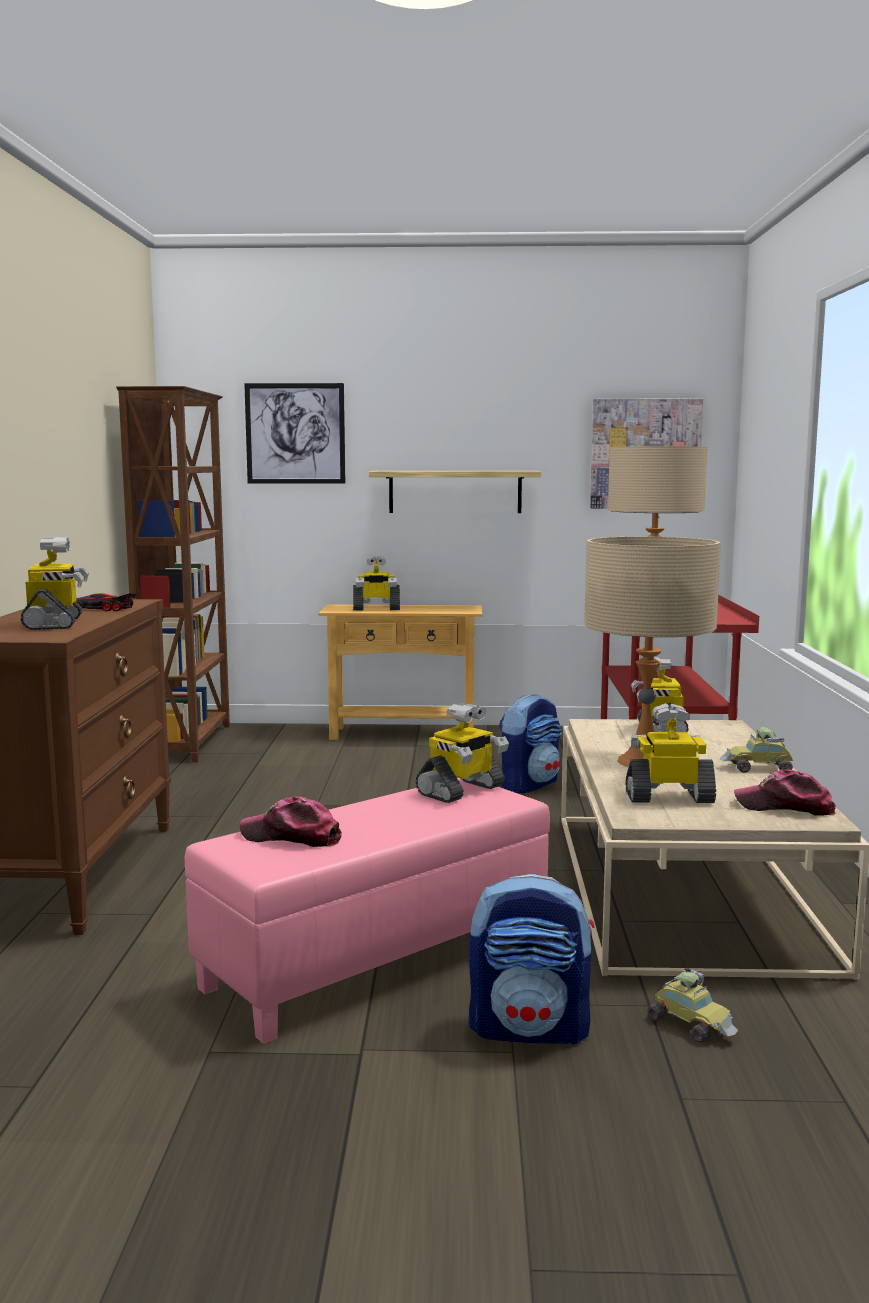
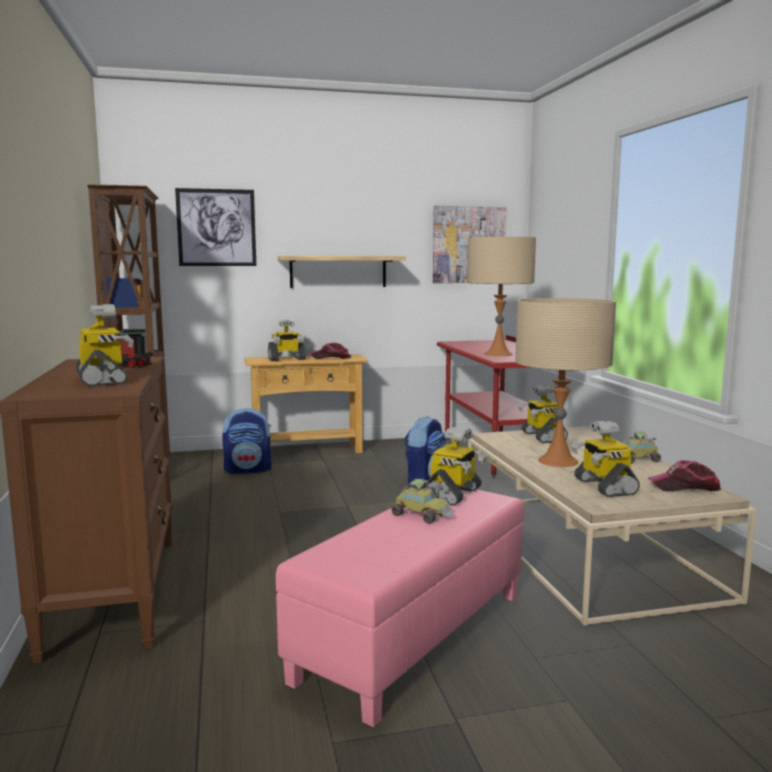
camera: 15 degrees left, 0 degrees up
cap [240,797,342,847] -> cap moved to [311,342,351,359]
backpack [469,873,595,1045] -> backpack moved to [222,408,272,474]
toy robot [626,703,716,803] -> toy robot turned 90 degrees counterclockwise [571,421,640,497]
toy car [648,968,738,1043] -> toy car moved to [391,479,454,524]

